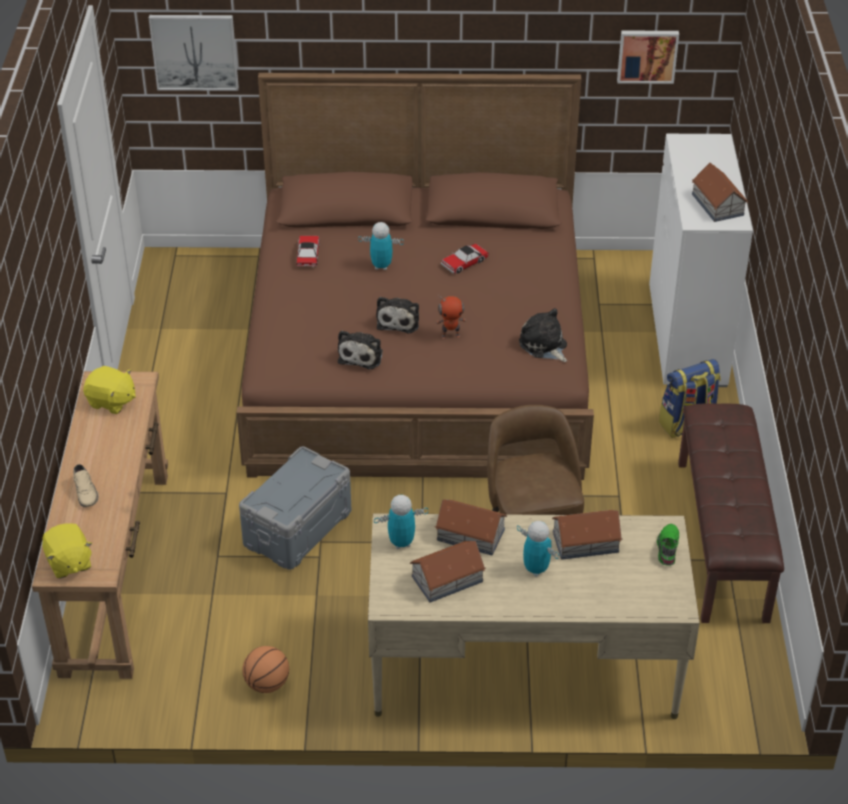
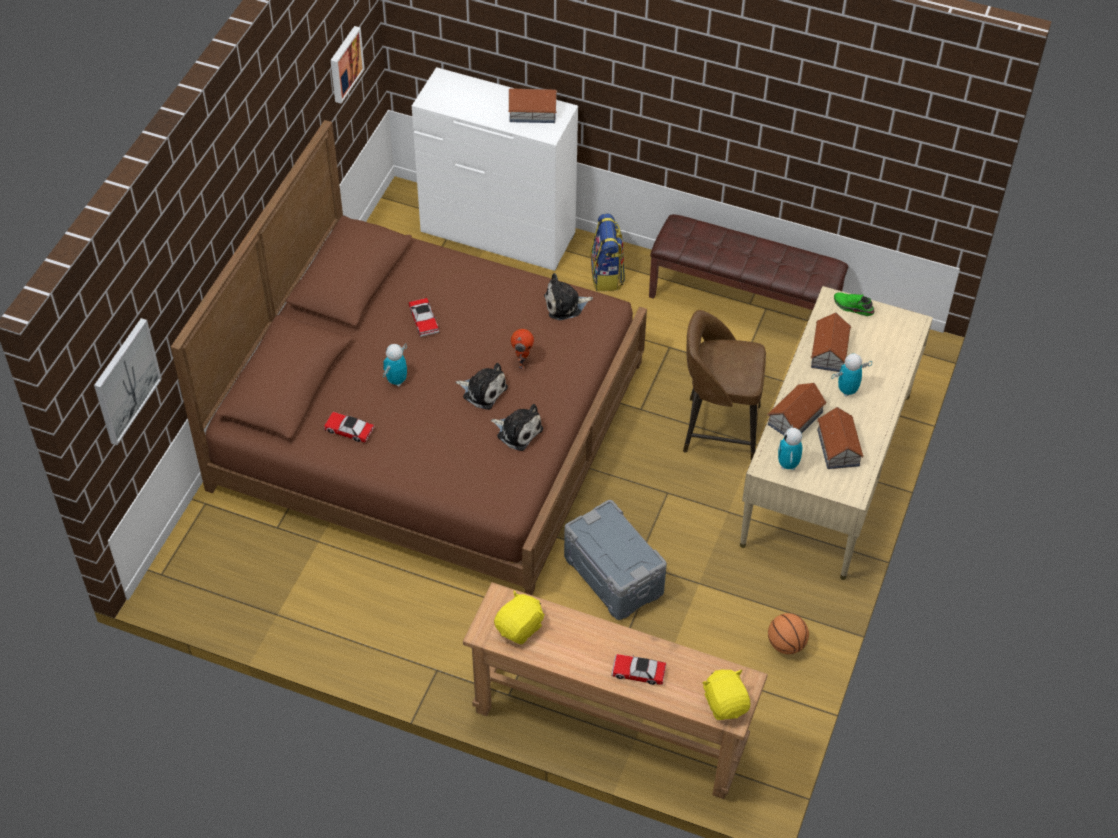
camera: 70 degrees left, 10 degrees up
yellow plush toy [42,523,92,578] -> yellow plush toy turned 105 degrees counterclockwise [702,669,750,720]
beige shoe [73,464,99,507] -> toy car [611,654,666,685]

